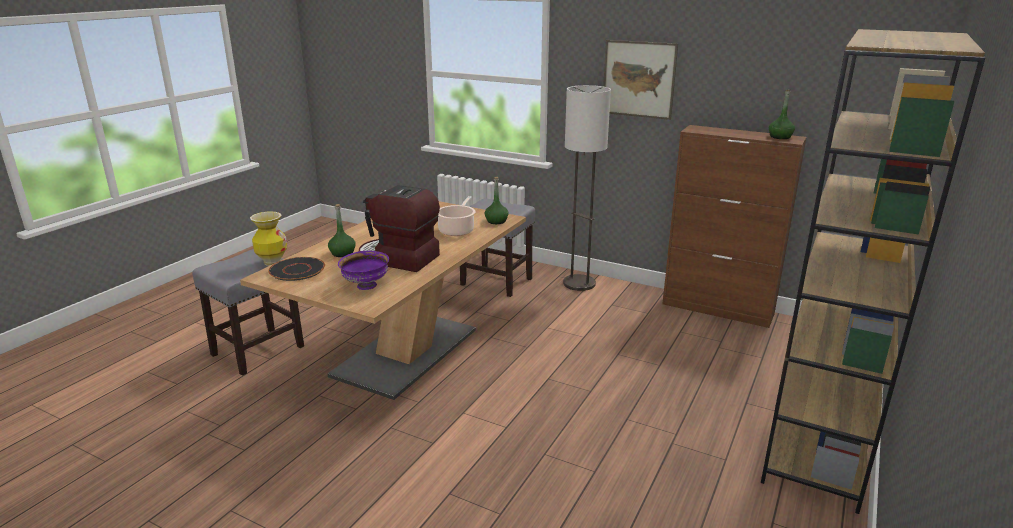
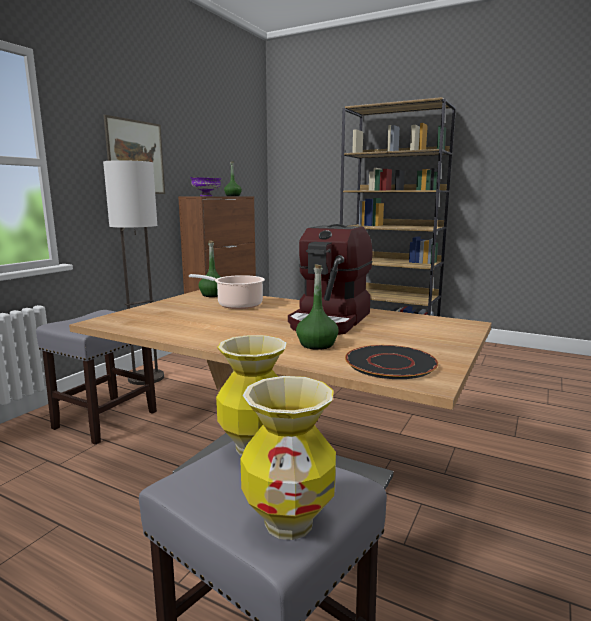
camera: 90 degrees left, 10 degrees down
purple bowl [338,251,389,290] -> purple bowl moved to [190,177,222,196]
none -> vase [240,376,336,540]

